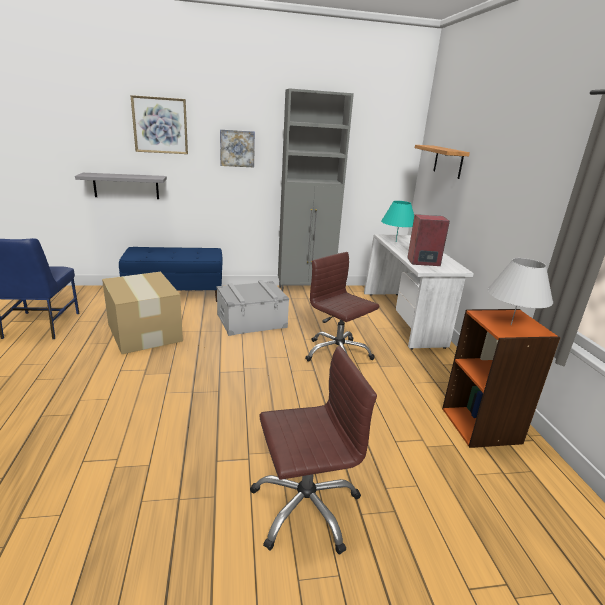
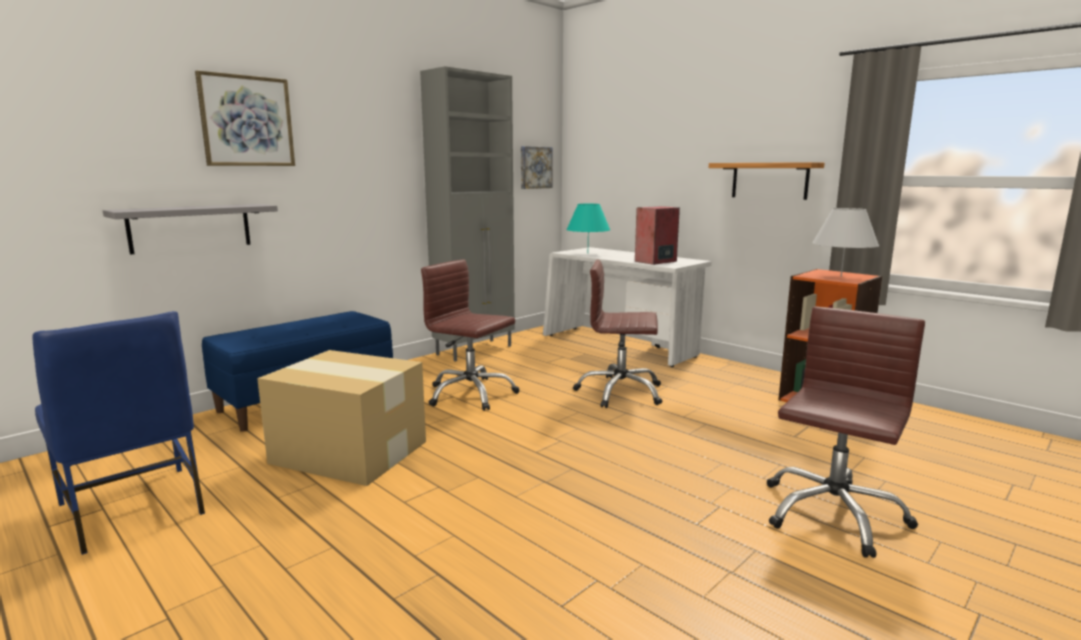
camera: 35 degrees left, 10 degrees down
grey storage box [216,280,289,336] -> brown office chair [421,259,520,411]
picture [220,129,255,167] -> picture moved to [521,146,553,189]
shelf [415,145,470,179] -> shelf moved to [709,162,825,200]

